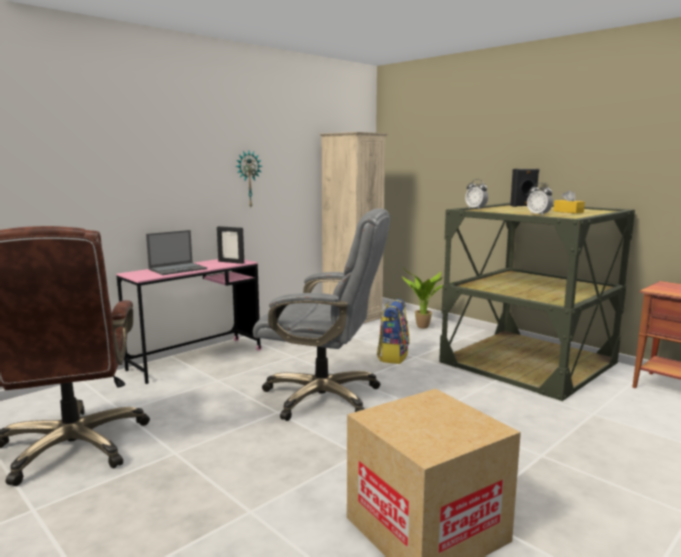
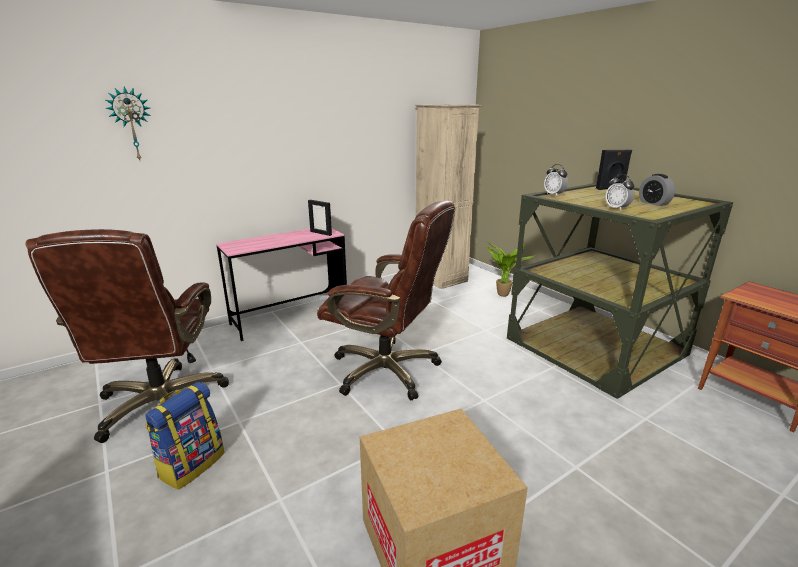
camera: 10 degrees right, 10 degrees up
laptop [146,230,207,275] -> none
wall clock [236,151,262,207] -> wall clock moved to [106,87,151,160]
grey office chair [253,208,391,421] -> brown office chair [317,201,455,400]
backpack [377,299,410,364] -> backpack moved to [145,382,224,490]
yellow tissue box [554,190,585,214] -> alarm clock [639,174,675,206]

